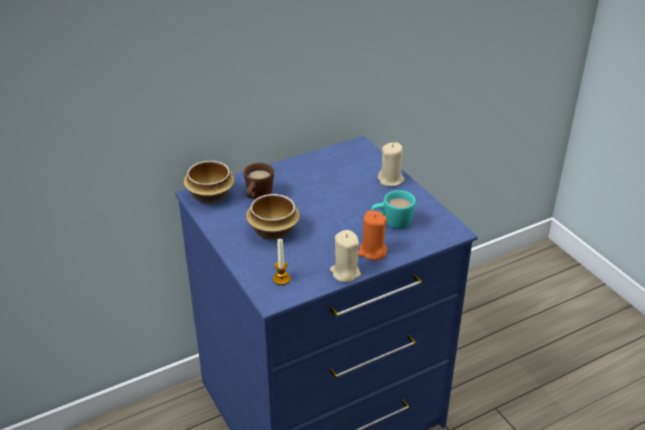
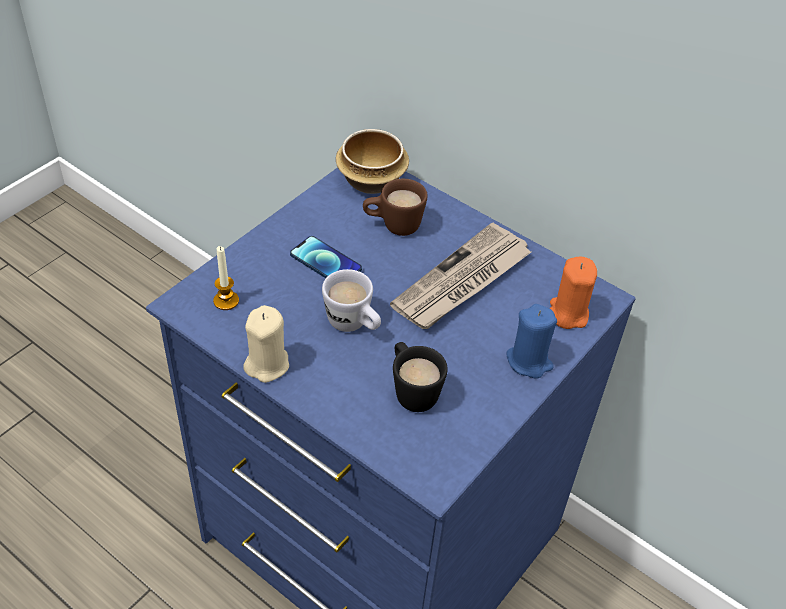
camera: 65 degrees right, 10 degrees up
bowl [246,194,300,240] -> phone [290,236,362,278]
orange candle [358,210,388,260] -> orange candle moved to [550,256,597,329]
turquoise mug [371,190,416,229] -> black mug [393,342,448,412]
beige candle [378,142,404,186] -> blue candle [506,304,557,379]
none -> white mug [322,269,381,332]
none -> newspaper [390,223,531,329]

